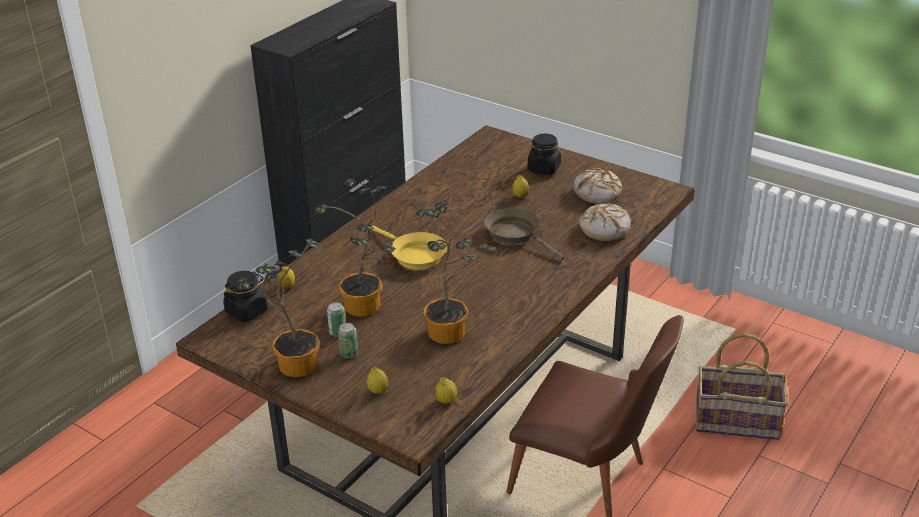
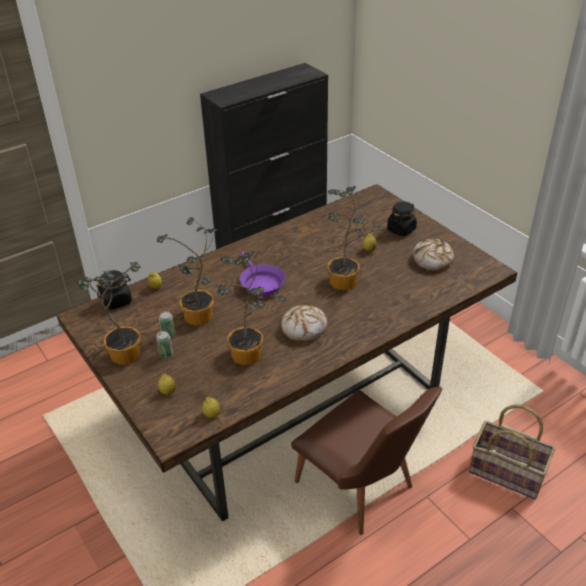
camera: 20 degrees right, 5 degrees up
yellow frying pan [372,226,447,270] -> purple frying pan [240,251,285,296]
brown frying pan [484,208,564,260] -> potted plant [327,186,385,290]
bread [579,203,631,241] -> bread moved to [281,305,328,341]

